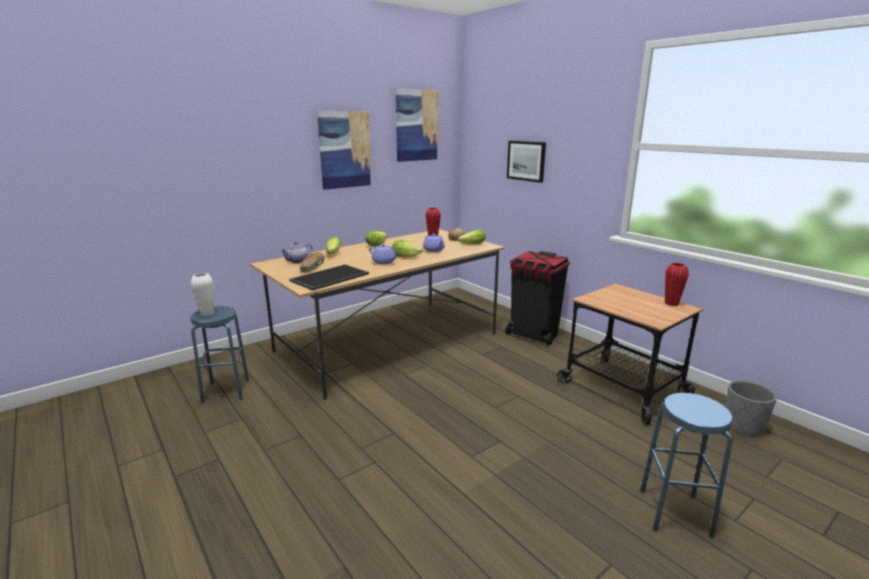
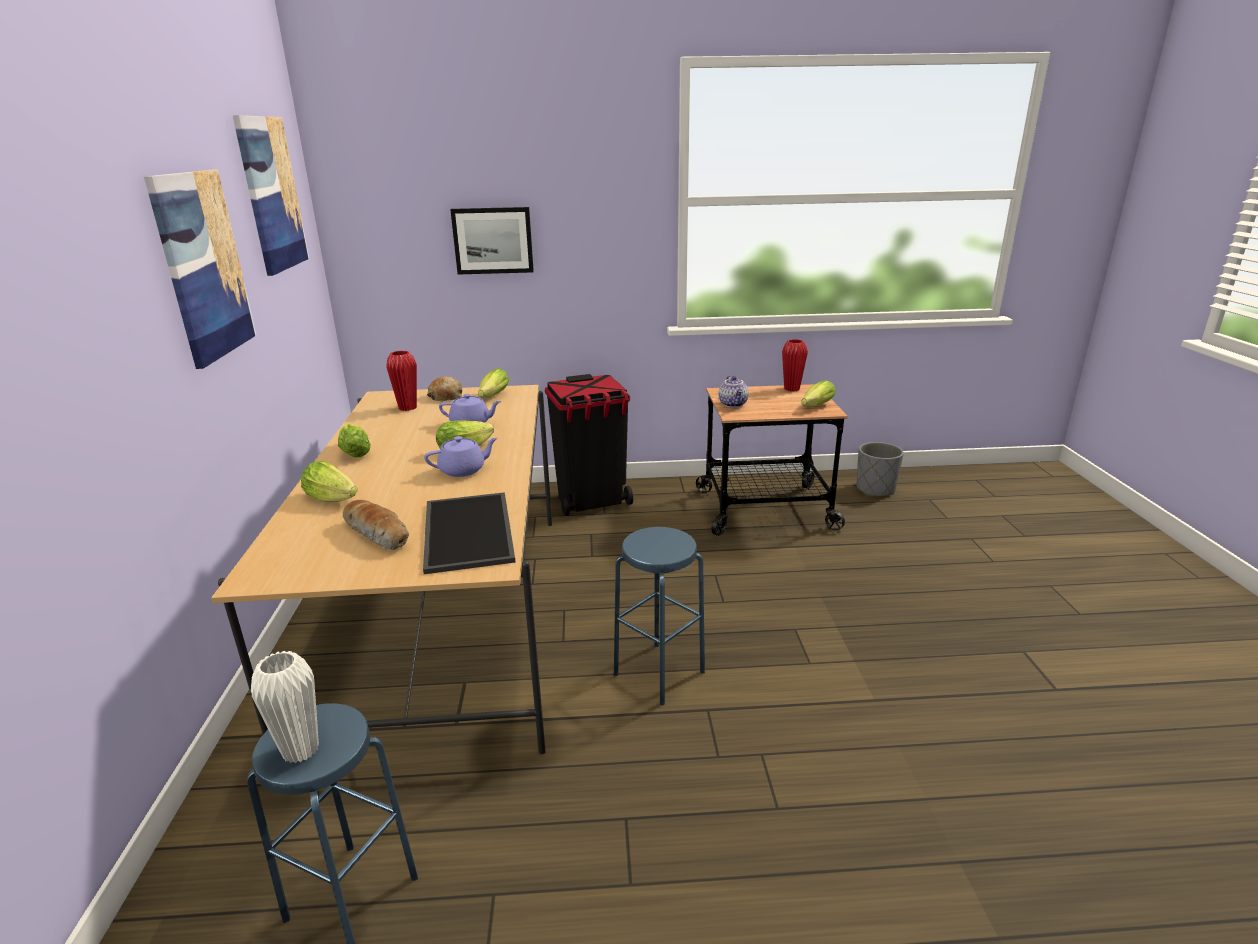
camera: 55 degrees left, 5 degrees up
teapot [281,242,313,264] -> teapot moved to [719,376,749,408]
blue stool [640,393,733,539] -> blue stool moved to [614,527,705,705]
none -> lettuce [801,380,835,407]

